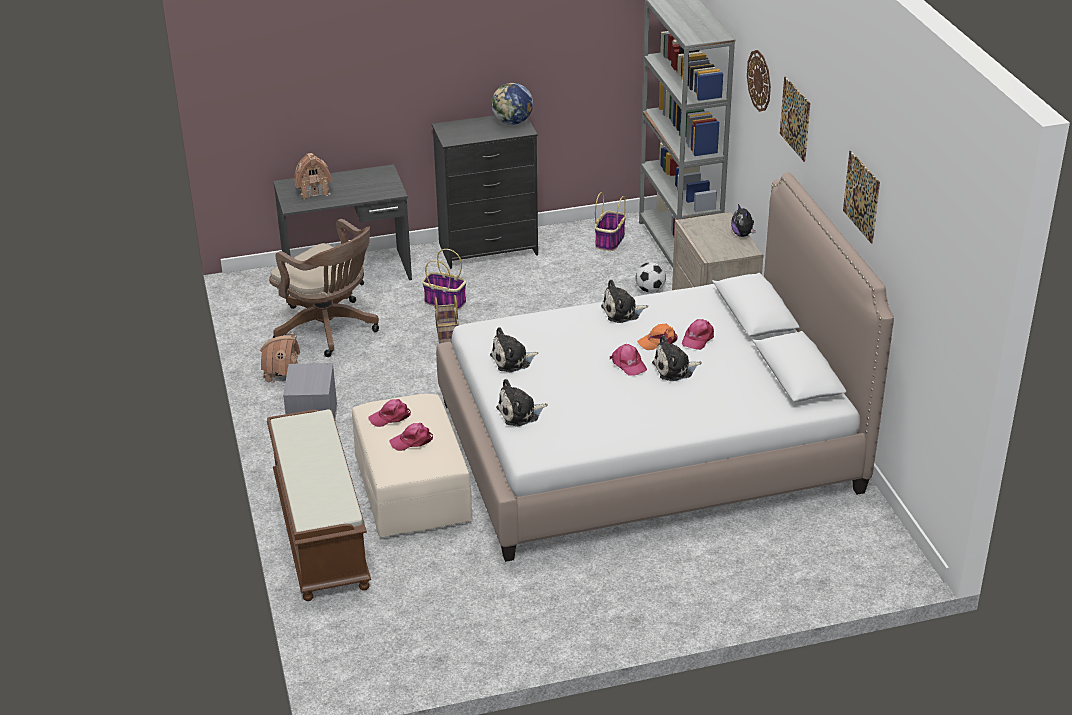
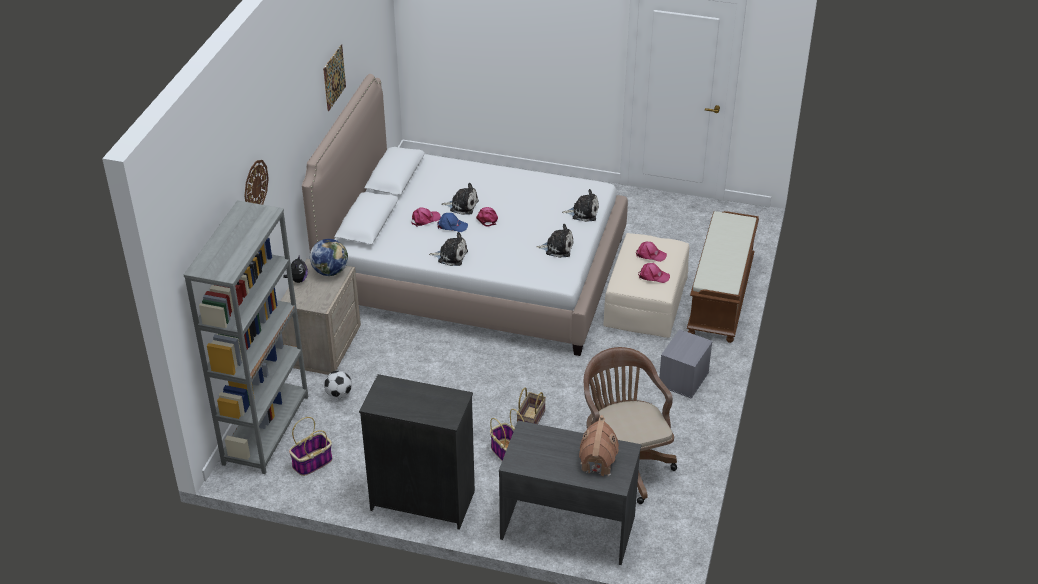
camera: 150 degrees left, 5 degrees up
toy house [260,332,300,383] -> none
globe [491,83,533,125] -> globe moved to [310,239,348,276]
orange cap [637,323,677,350] -> blue cap [437,213,468,232]
picture [780,76,811,162] -> none

